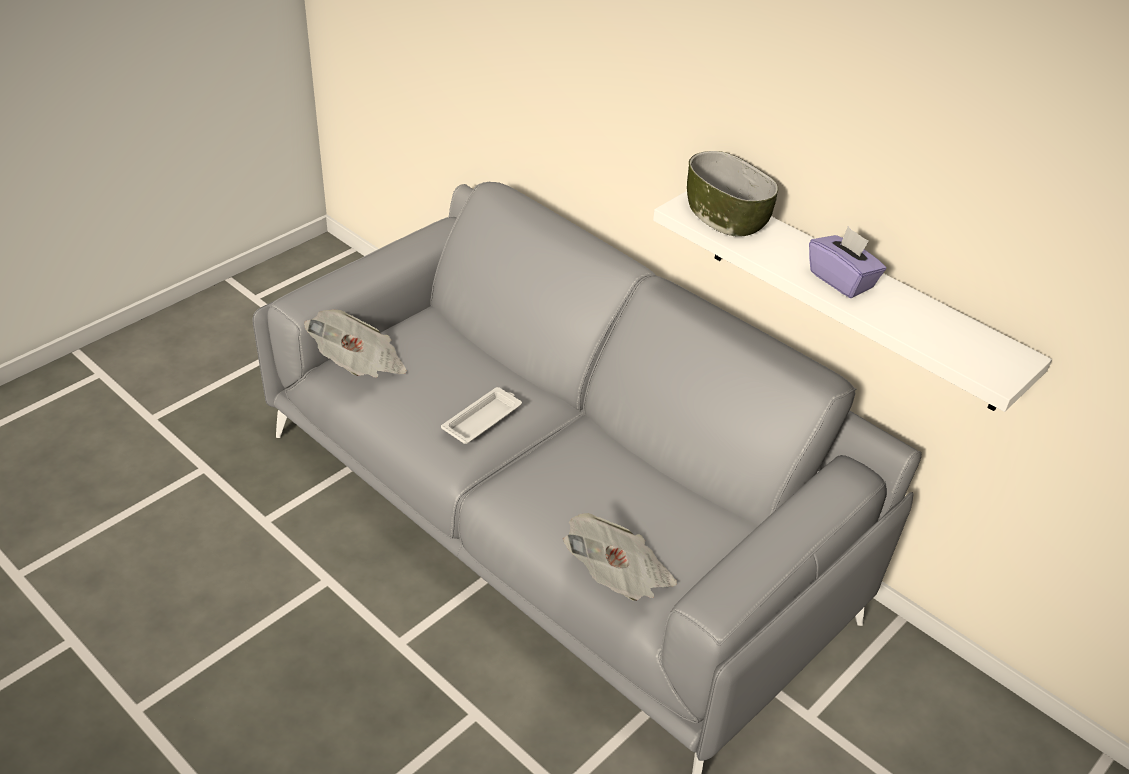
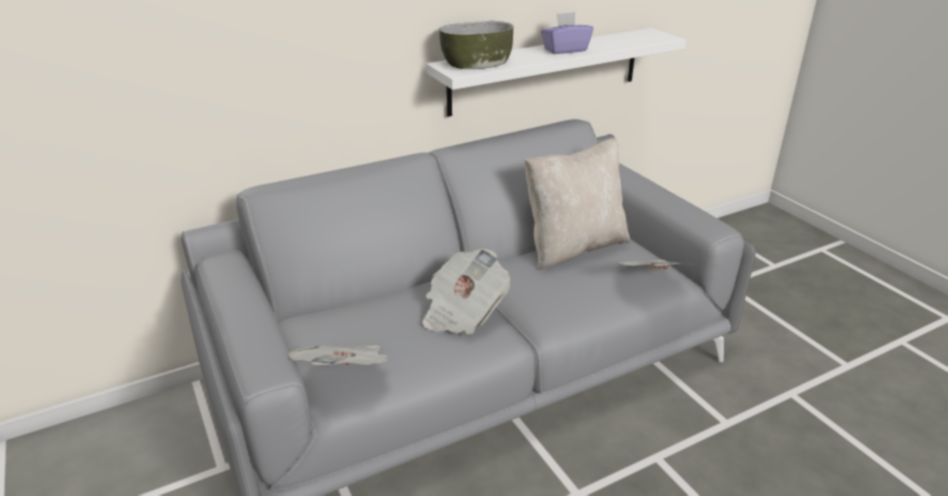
camera: 70 degrees left, 10 degrees down
white tray [441,387,522,444] -> newspaper [422,249,510,334]
none -> beige pillow [525,138,630,270]

